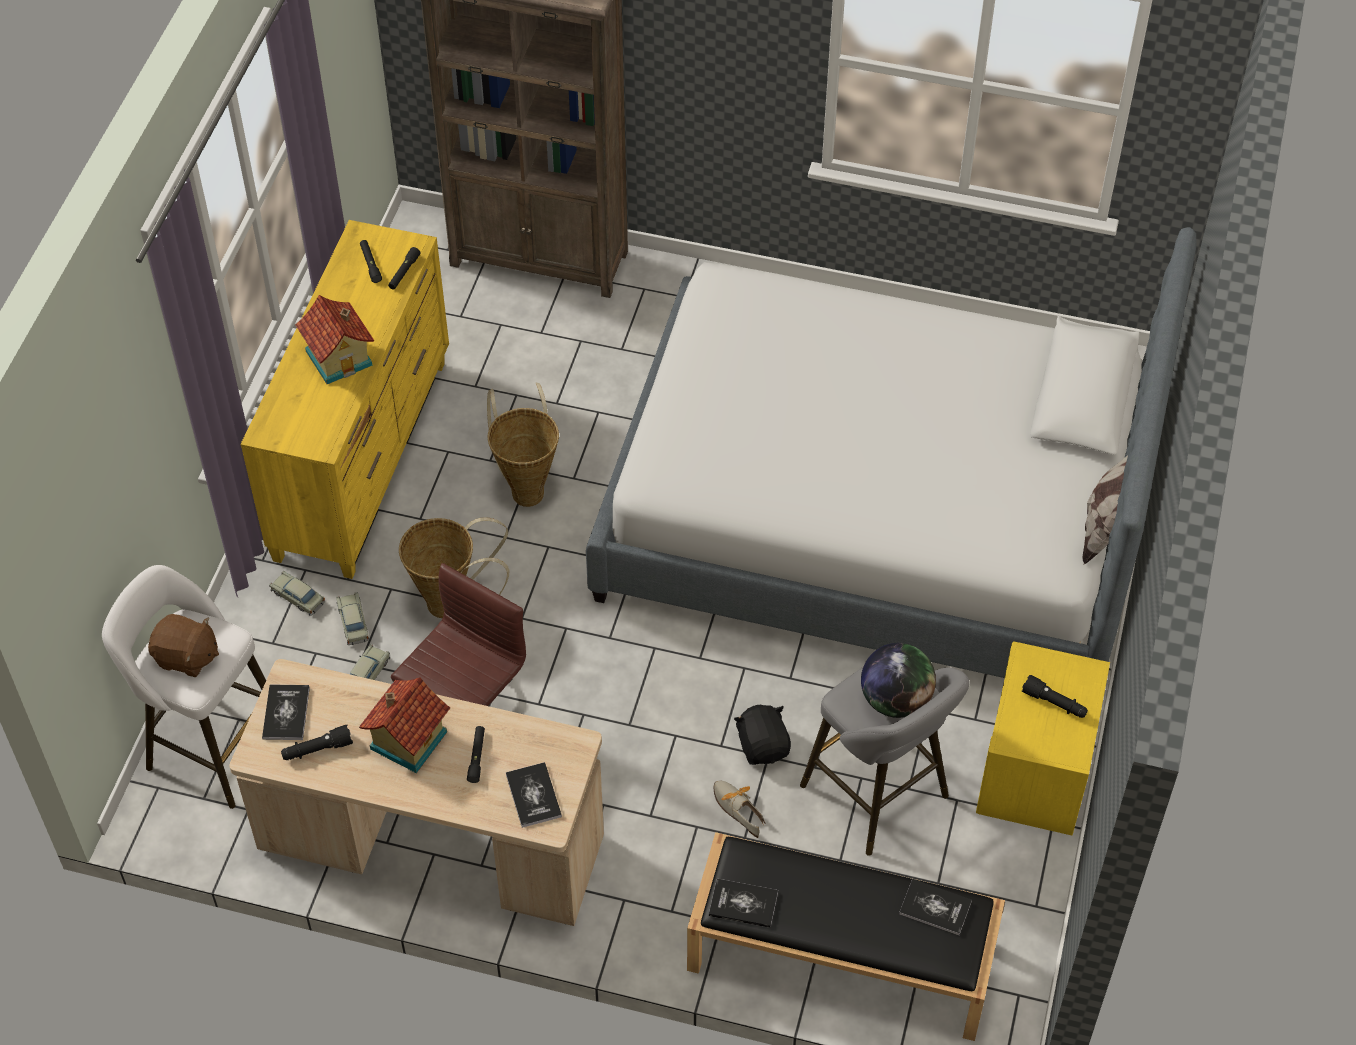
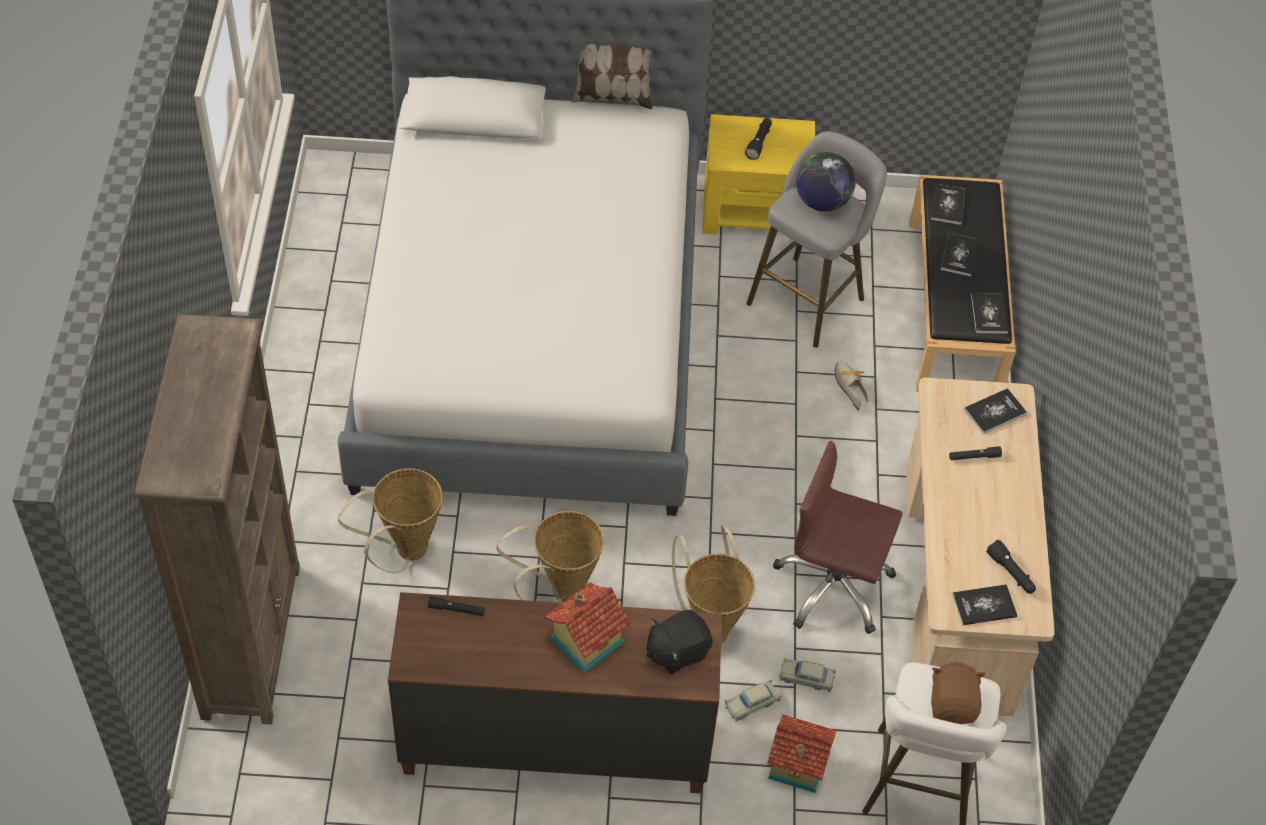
camera: 105 degrees left, 0 degrees up
yellow dresser [241,220,449,579] -> brown dresser [388,592,722,793]
beige toy car [269,571,325,616] -> none
toy house [359,677,450,773] -> toy house moved to [767,715,836,793]
black flashlight [360,240,382,283] -> none
shoe [714,781,765,838] -> shoe turned 120 degrees clockwise [835,361,868,411]
black plush toy [734,705,791,765] -> black plush toy moved to [646,610,713,674]
none -> basket [338,468,443,573]
none -> book [940,233,979,276]

